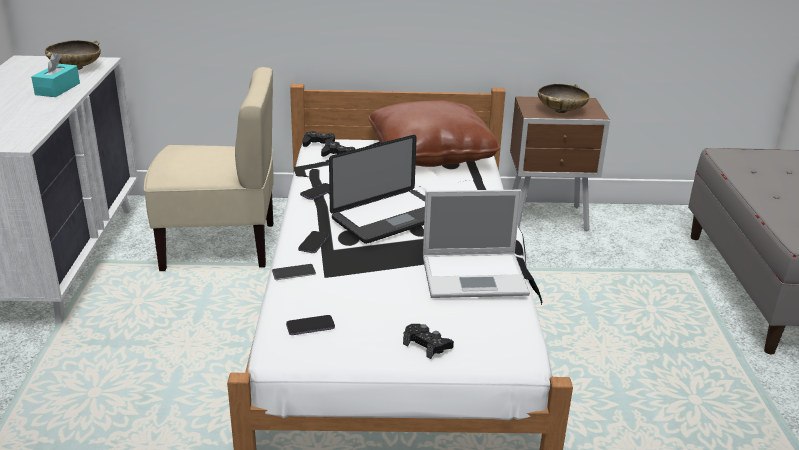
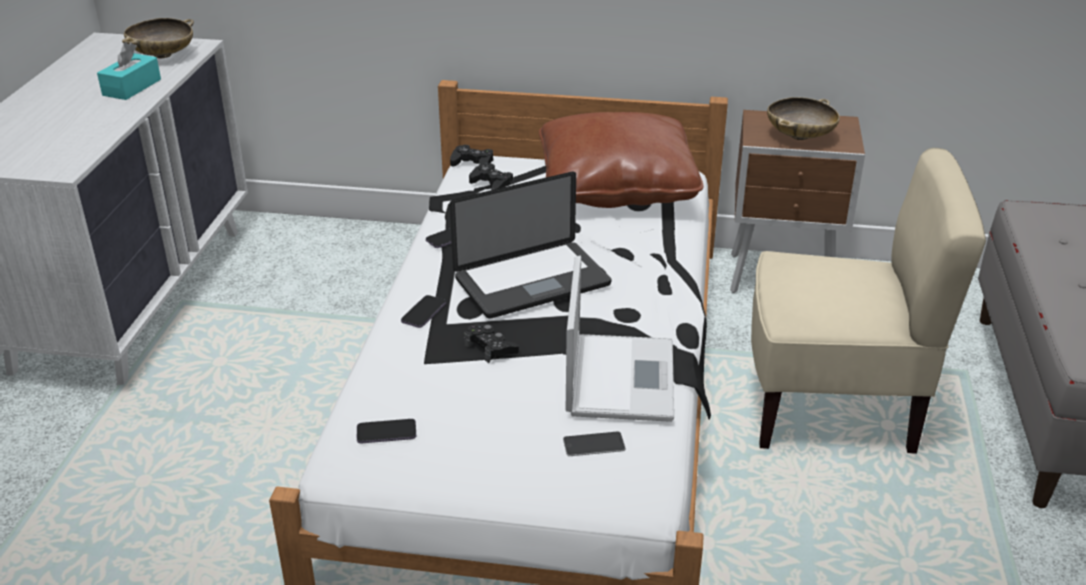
camera: 10 degrees right, 5 degrees up
beige chair [144,67,274,271] -> beige chair moved to [751,148,986,454]
phone [272,264,316,280] -> phone moved to [563,432,626,456]
black game controller [403,324,454,359] -> black game controller moved to [464,323,519,363]
laptop [423,190,530,298] -> laptop turned 90 degrees counterclockwise [566,256,674,422]

